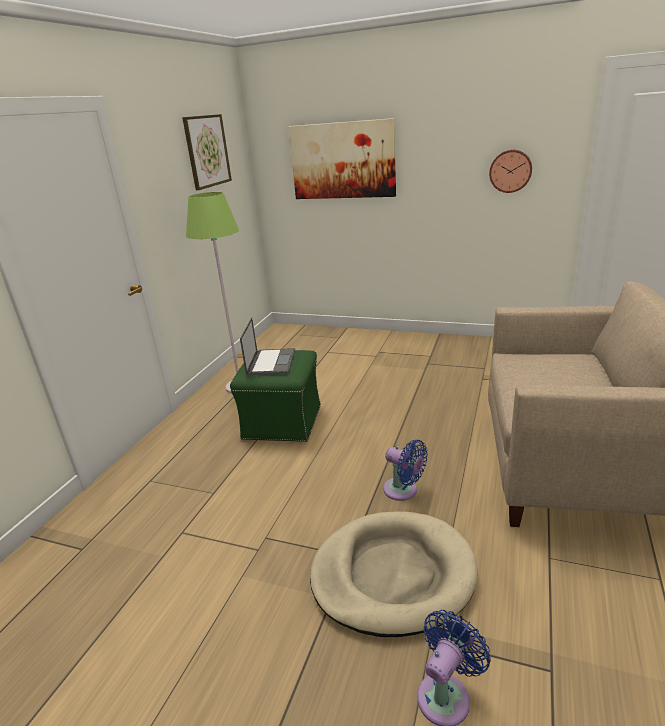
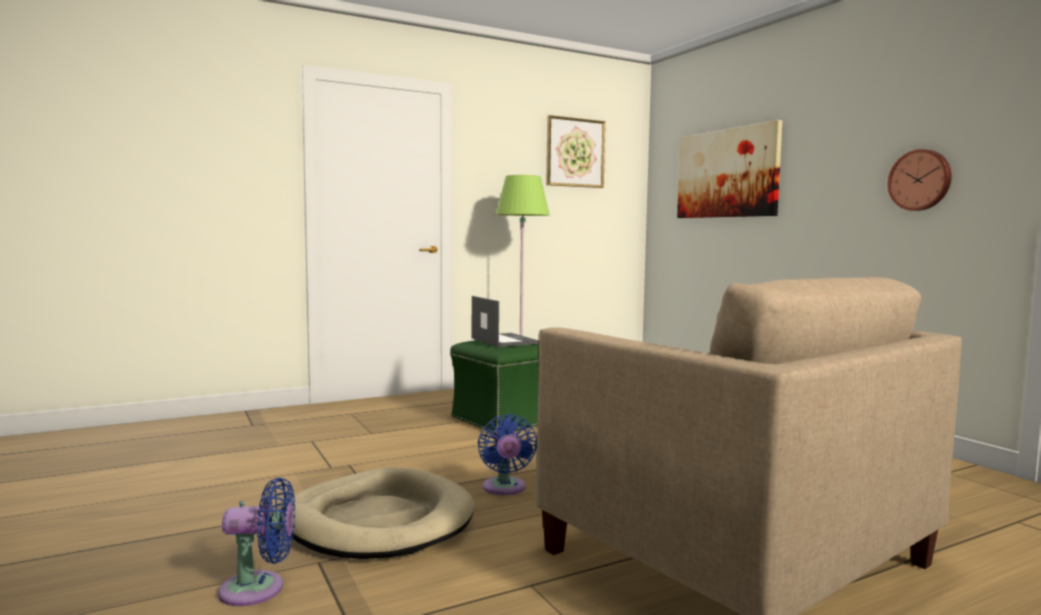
camera: 40 degrees right, 20 degrees down
laptop [240,318,295,376] -> laptop turned 75 degrees counterclockwise [472,296,539,347]

